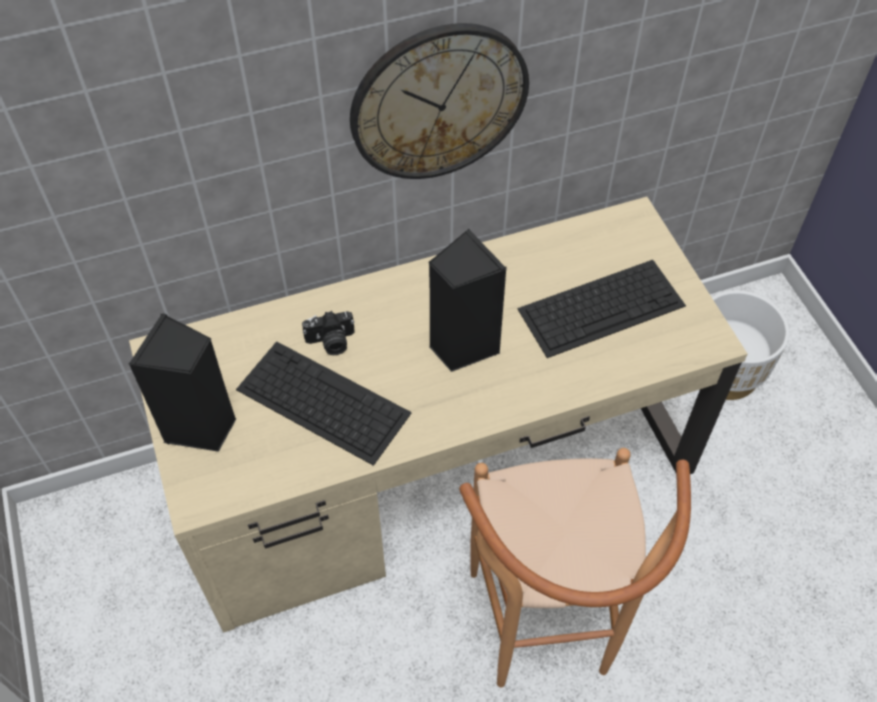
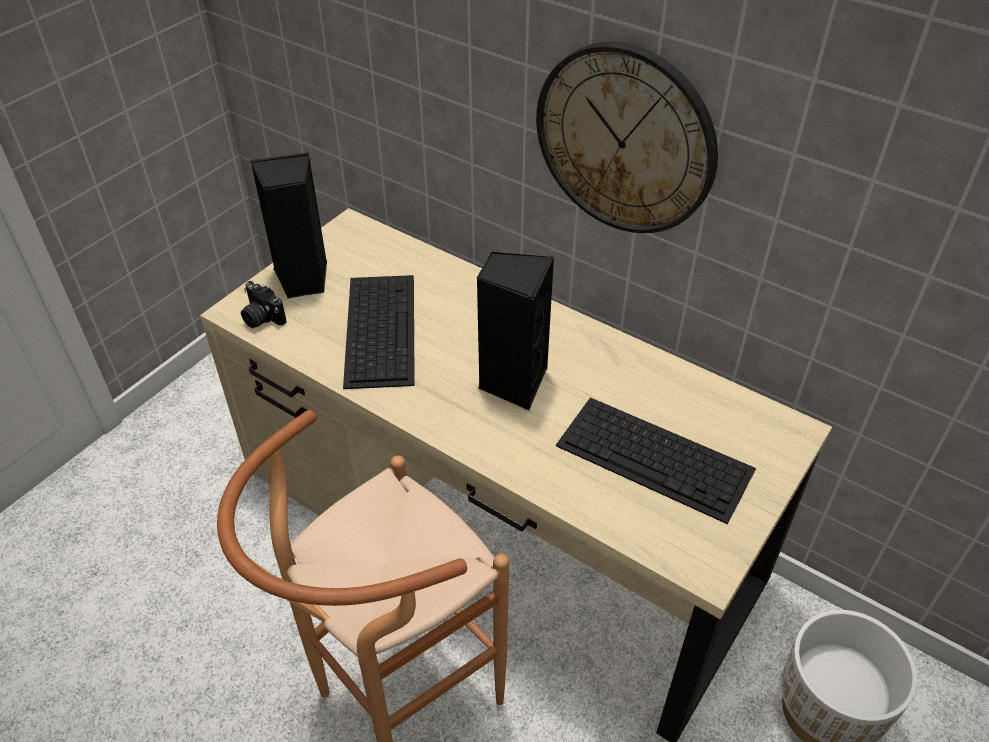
camera: 55 degrees right, 10 degrees down
camera [302,311,355,355] -> camera moved to [241,281,287,328]

